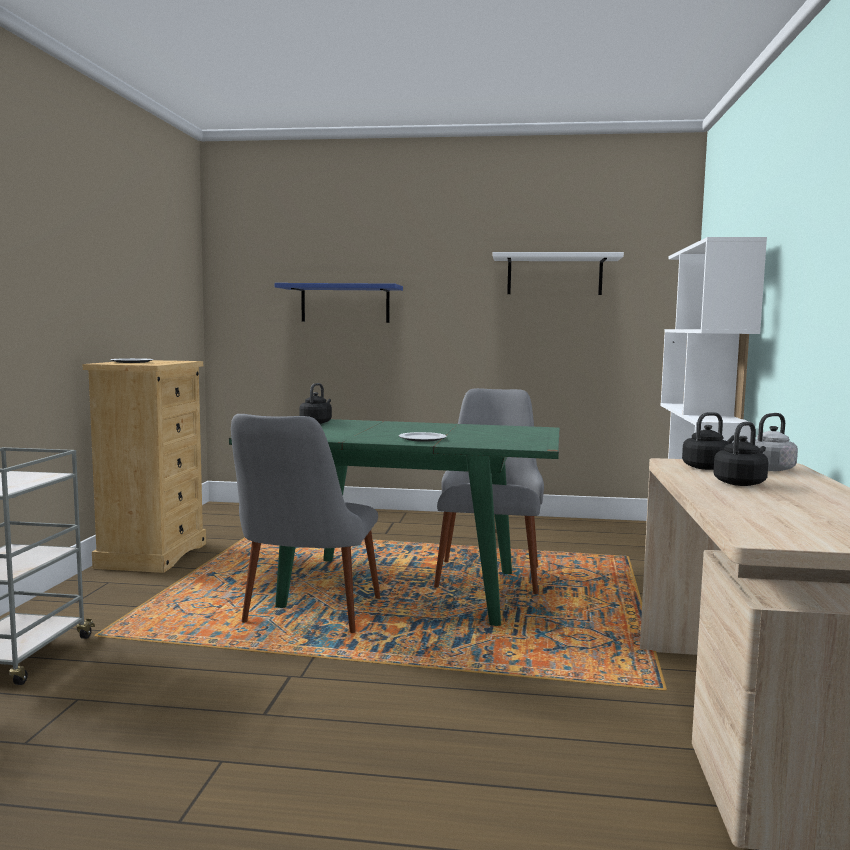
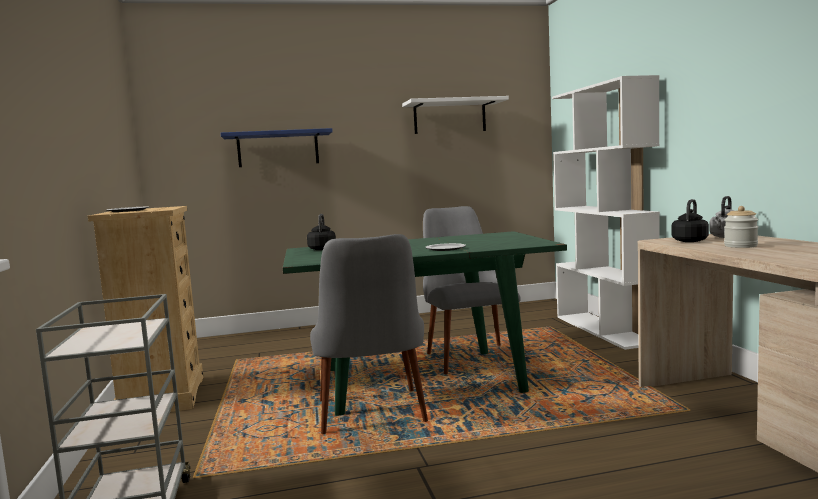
camera: 20 degrees left, 0 degrees up
black kettle [713,422,768,486] -> jar [724,206,759,248]

